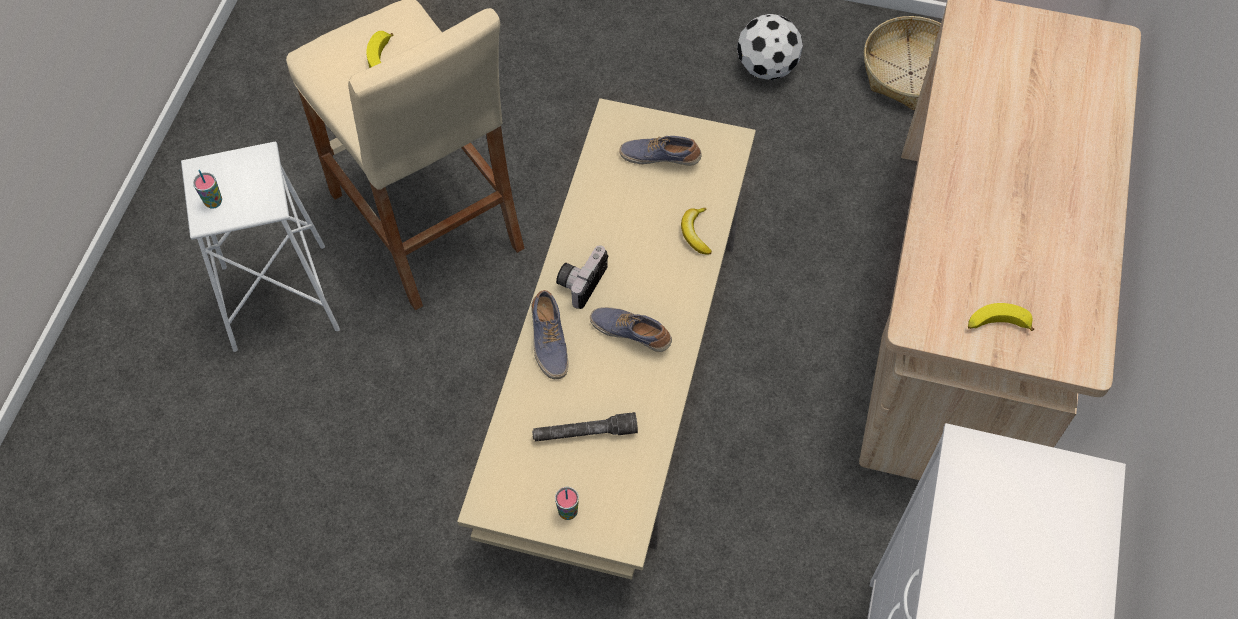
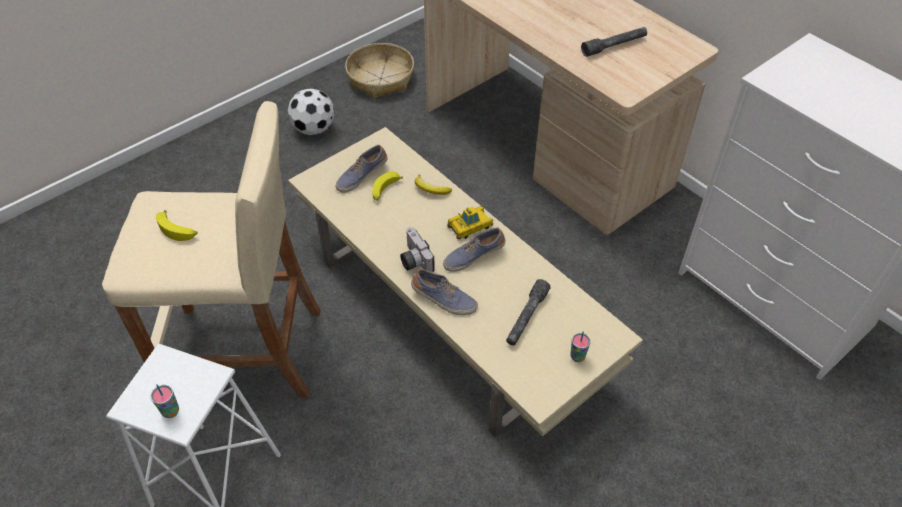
camera: 55 degrees left, 10 degrees down
banana [968,303,1034,331] -> banana moved to [372,171,403,201]
none -> toy car [447,206,494,239]
none -> grey flashlight [581,27,647,57]

